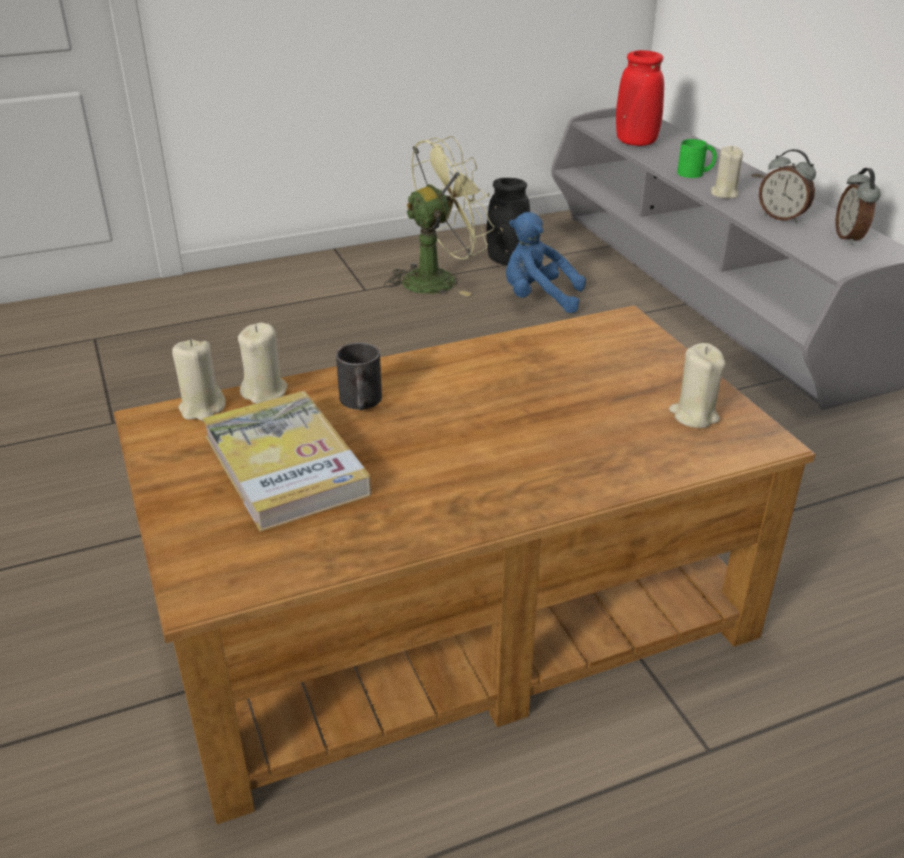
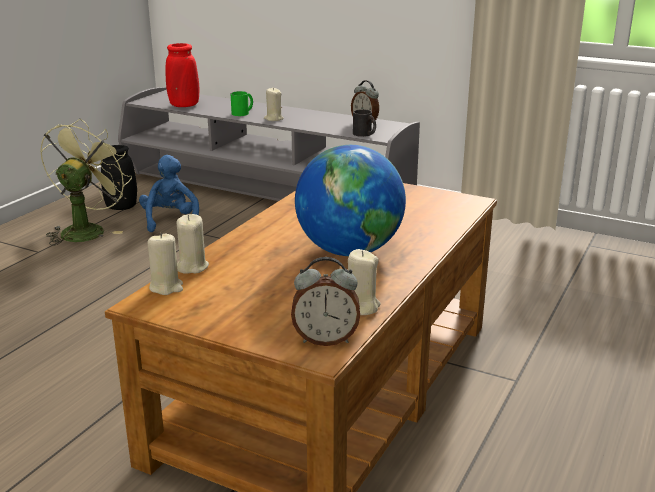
camera: 40 degrees left, 10 degrees down
book [202,391,371,532] -> none
black mug [336,343,382,410] -> black mug moved to [353,109,376,137]
blue plush toy [506,212,586,313] -> blue plush toy turned 105 degrees clockwise [139,155,199,232]
beige candle [669,343,726,428] -> beige candle moved to [348,249,380,315]
alarm clock [759,149,816,223] -> alarm clock moved to [291,257,360,346]
none -> globe [295,145,406,256]

